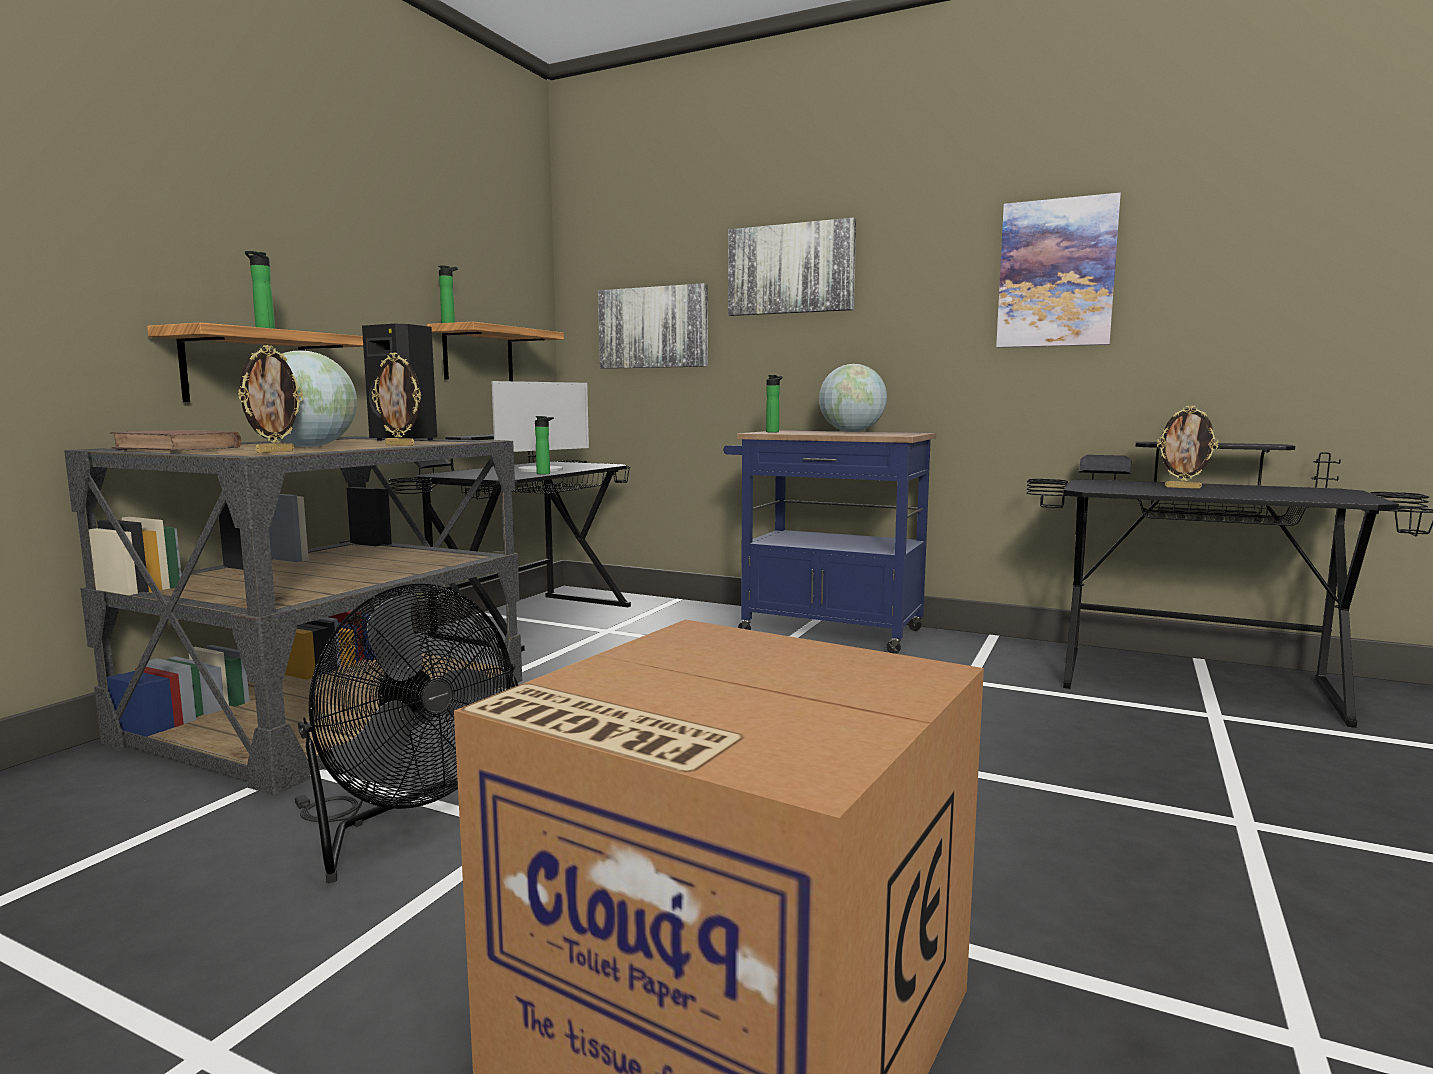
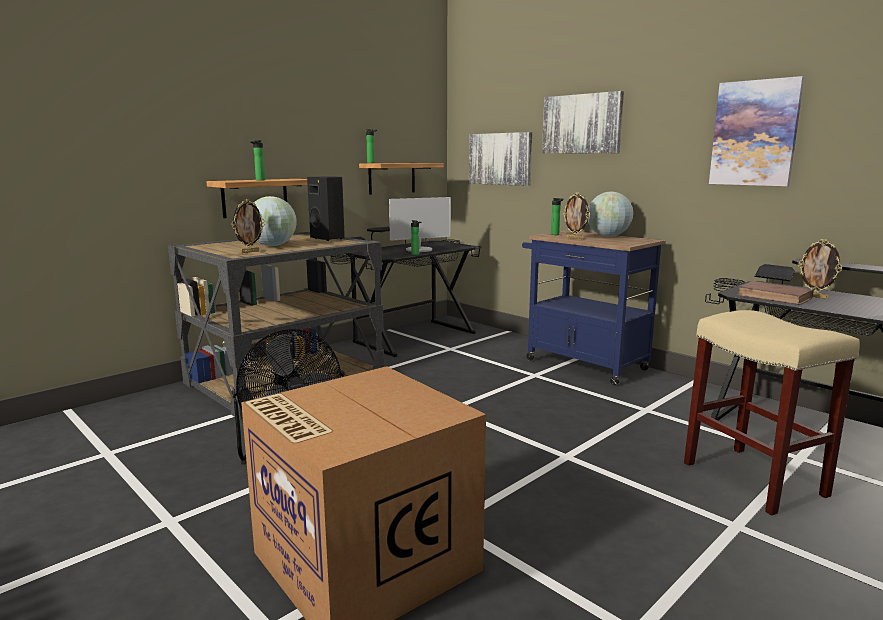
camera: 20 degrees right, 5 degrees up
brown book [110,430,241,450] -> brown book moved to [737,281,813,305]
picture frame [371,352,422,446] -> picture frame moved to [563,192,590,239]
none -> beige stool [684,310,860,515]

